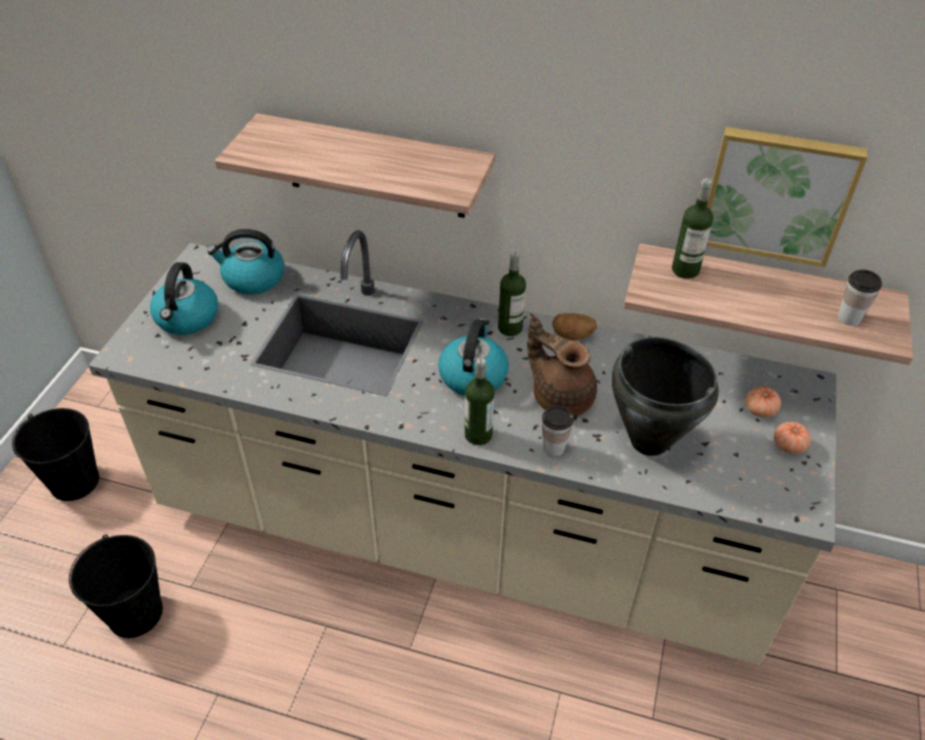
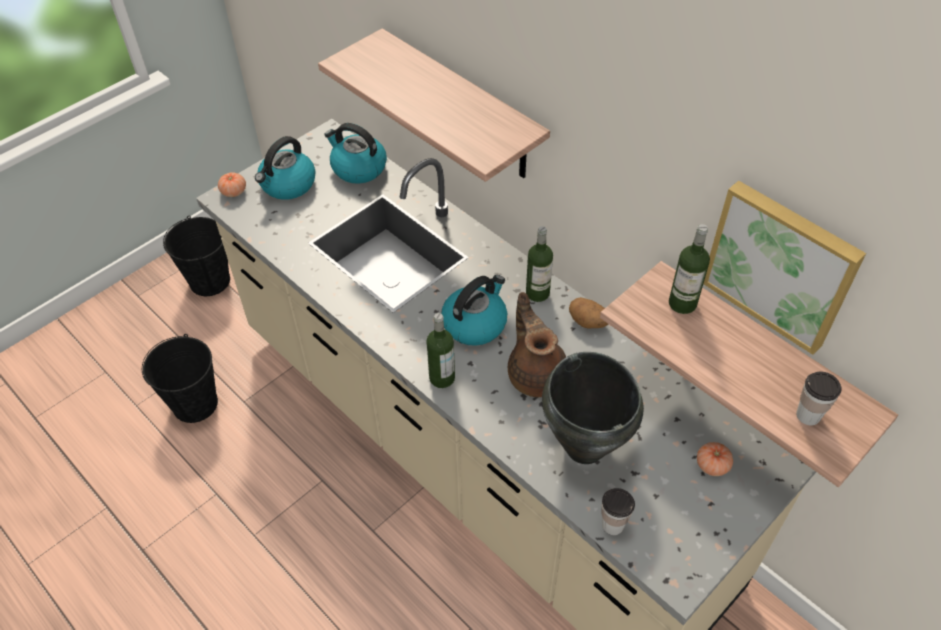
camera: 30 degrees right, 5 degrees up
cup [542,406,574,457] -> cup moved to [602,488,635,535]
tomato [774,421,811,454] -> tomato moved to [218,172,246,197]

